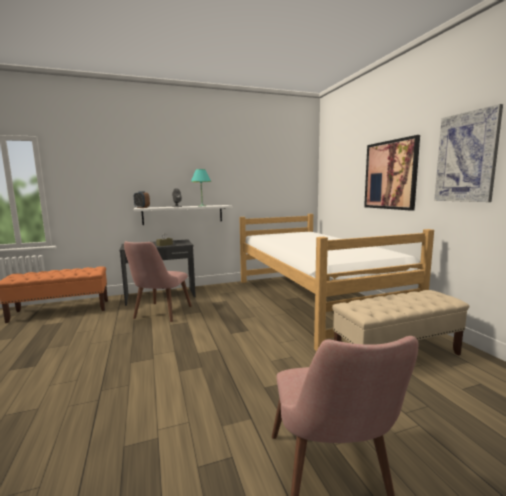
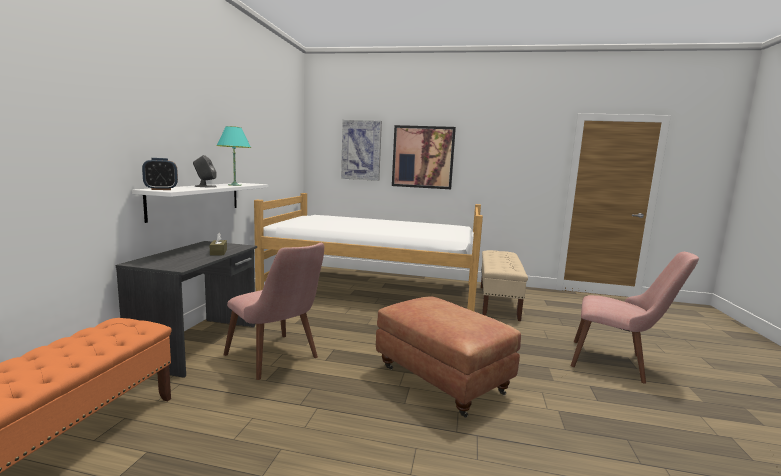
camera: 60 degrees left, 0 degrees up
picture [434,104,503,202] -> picture moved to [341,120,382,181]
none -> brown ottoman [376,296,521,418]

